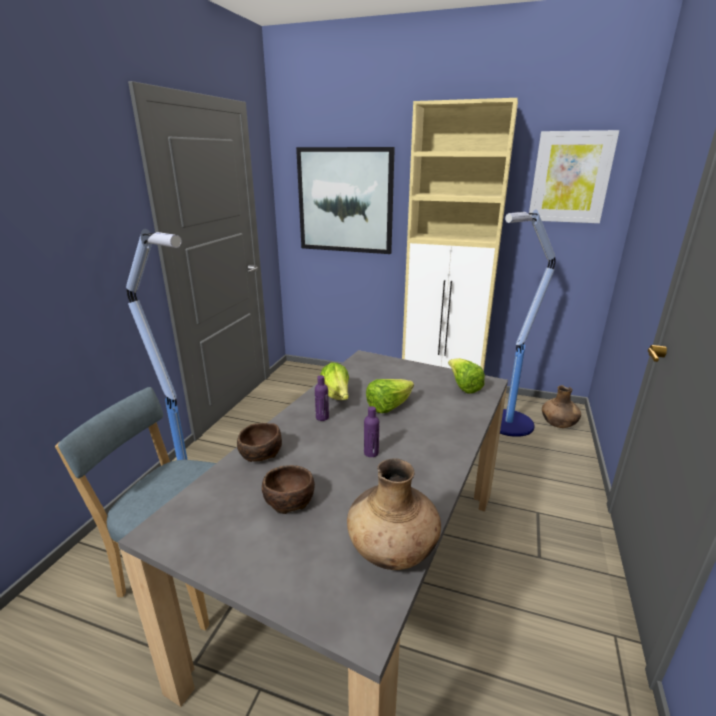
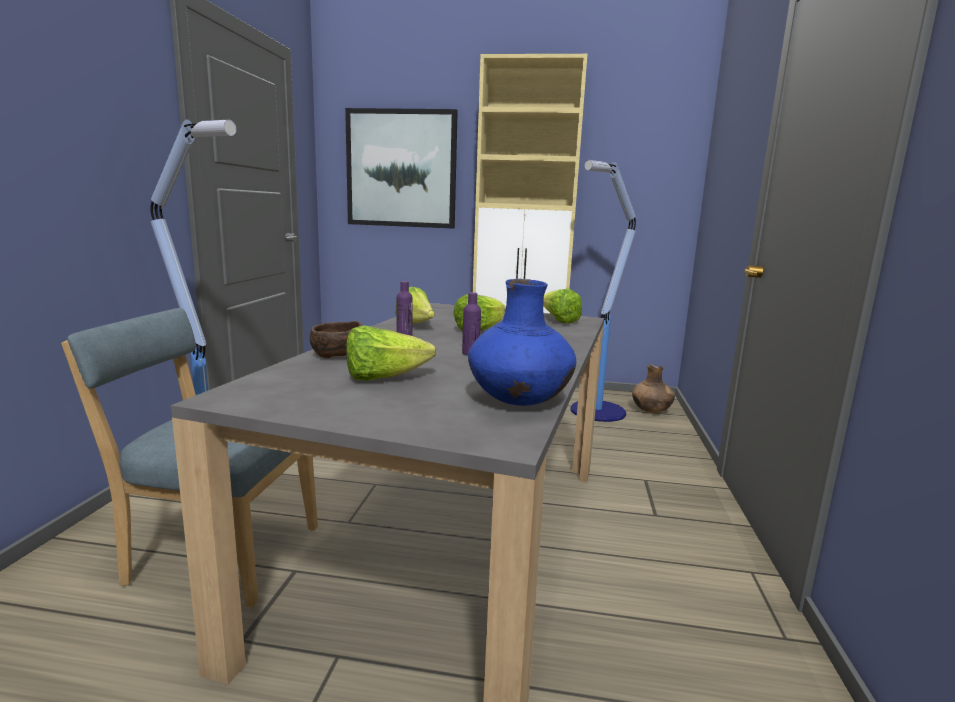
camera: 10 degrees left, 10 degrees down
brown bowl [262,465,315,514] -> lettuce [346,325,436,381]
brown vase [347,459,441,570] -> blue vase [468,279,576,406]
picture [529,130,619,223] -> none

